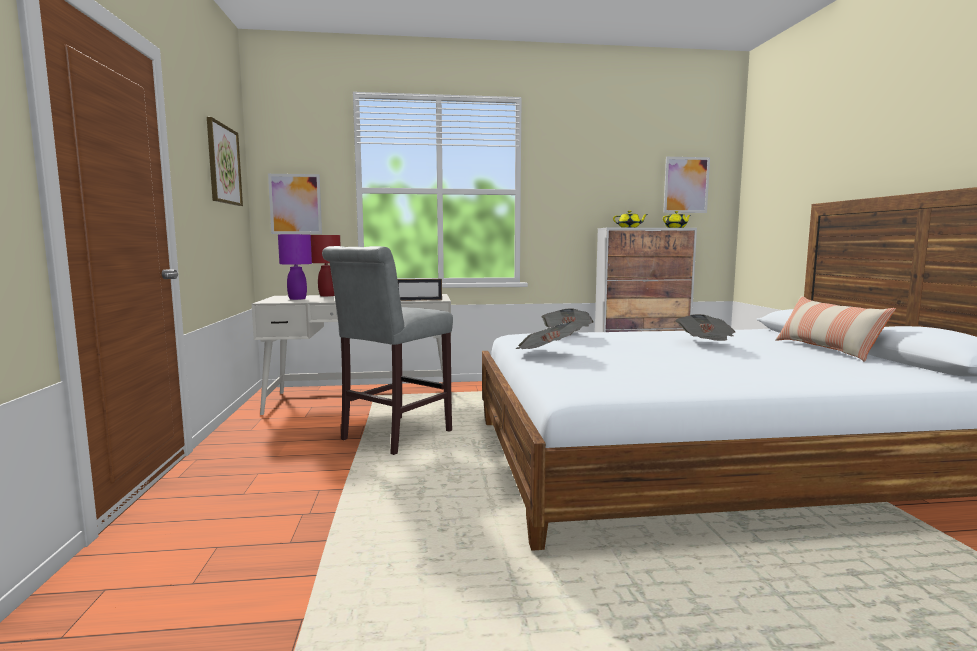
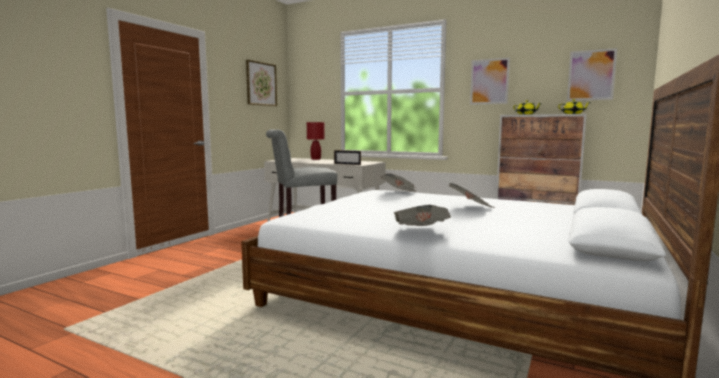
camera: 35 degrees right, 0 degrees up
picture [268,174,322,234] -> picture moved to [470,58,510,105]
purple table lamp [278,234,312,300] -> none
newspaper [516,321,580,349] -> newspaper moved to [394,205,451,226]
pillow [775,296,896,362] -> none

